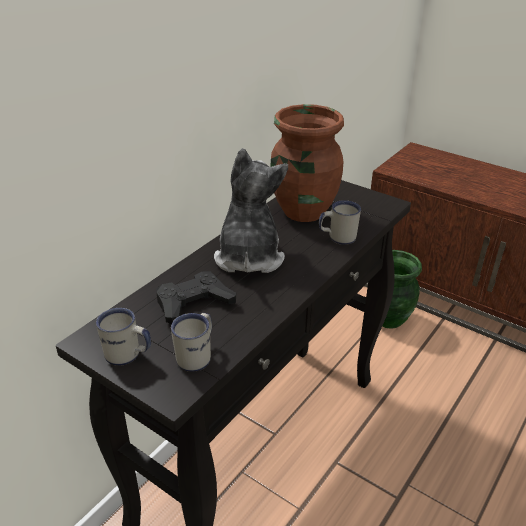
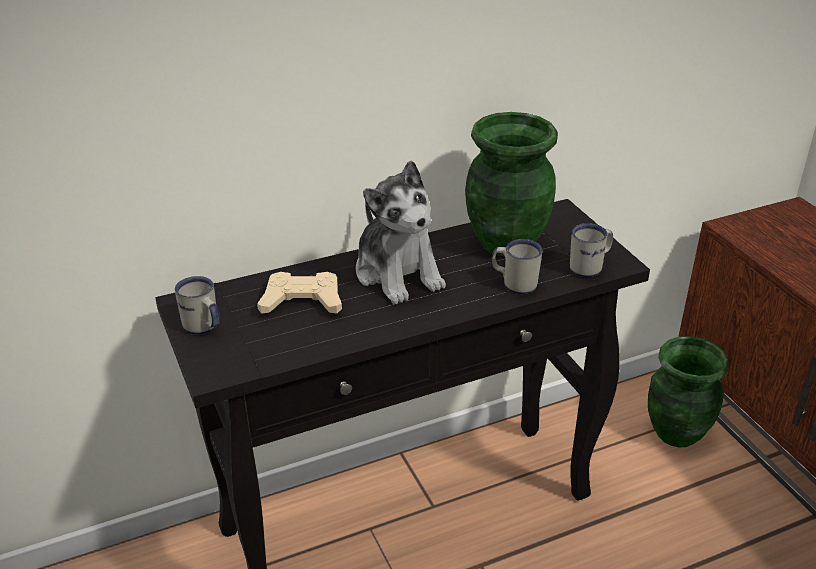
camera: 30 degrees right, 0 degrees up
black game controller [156,271,236,324] -> beige game controller [257,272,342,314]
white mug [171,313,212,372] -> white mug moved to [570,223,613,277]
plush toy [214,148,288,273] -> plush toy turned 120 degrees clockwise [356,160,446,304]
brown vase [270,104,344,222] -> green vase [465,112,558,256]

